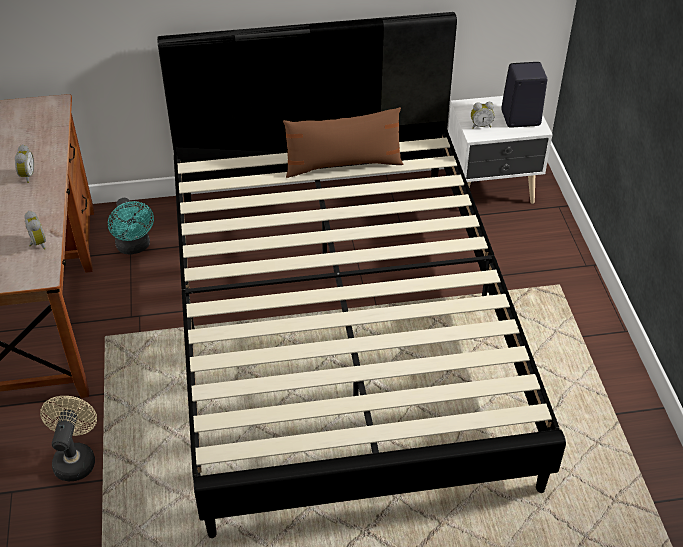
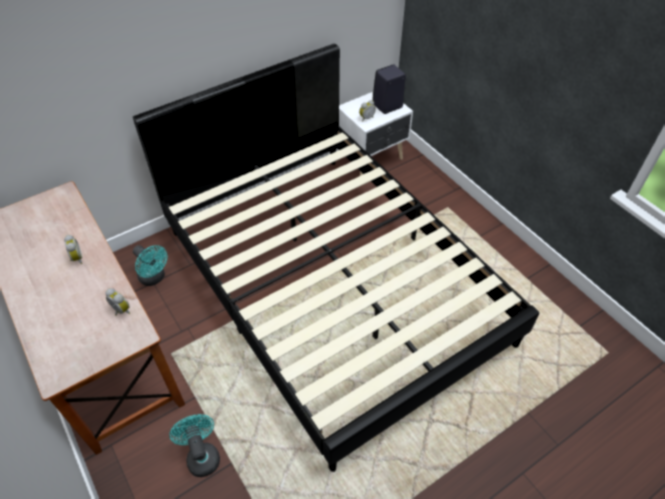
camera: 25 degrees left, 5 degrees up
beige fan [40,396,97,481] -> turquoise fan [169,414,220,477]
brown pillow [283,107,403,178] -> none

